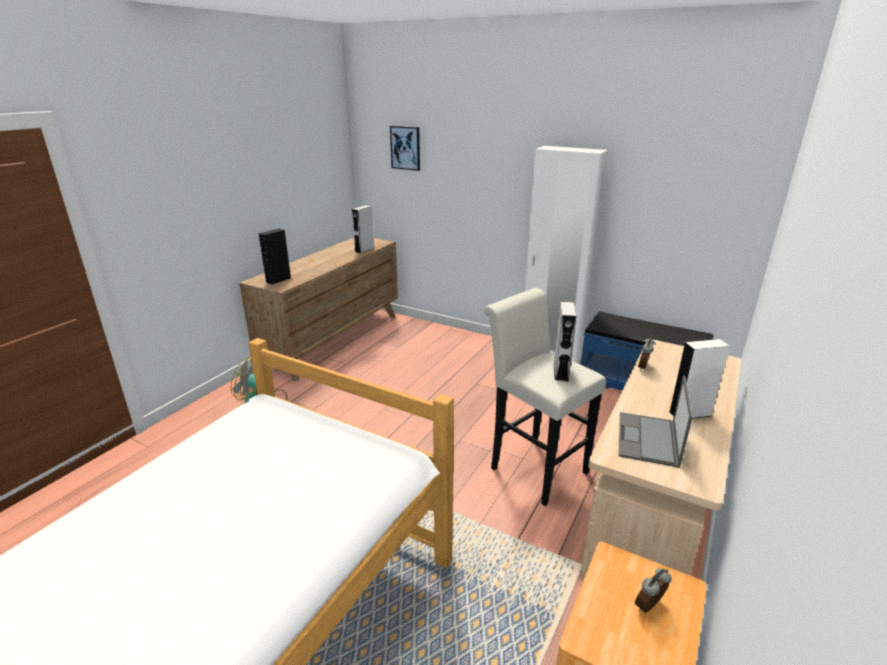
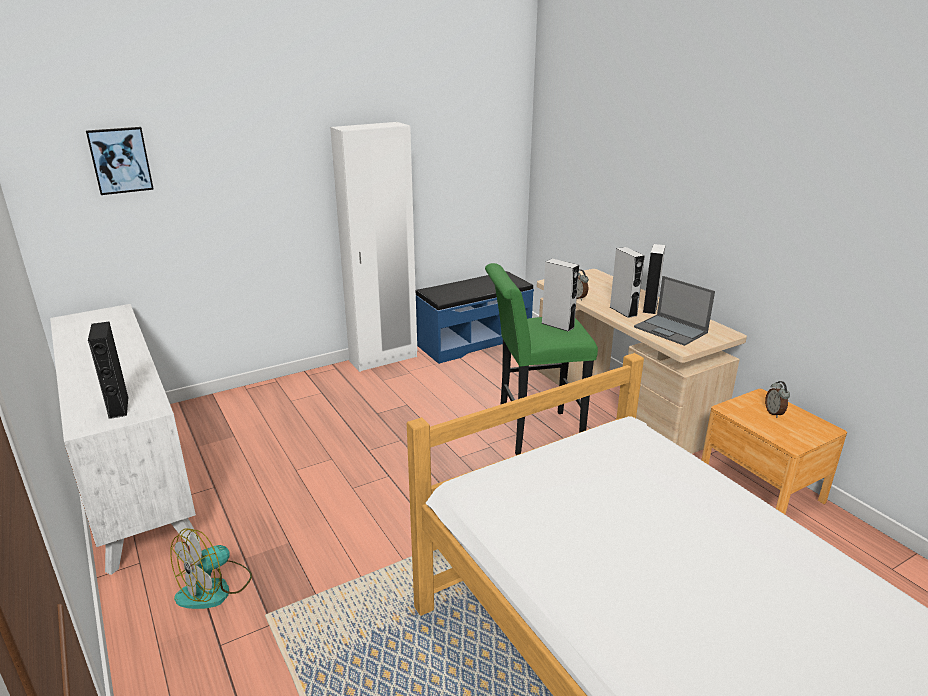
camera: 60 degrees left, 0 degrees up
brown dresser [239,238,398,382] -> white dresser [50,304,200,575]
grey speaker [352,205,374,253] -> grey speaker moved to [610,247,645,318]
white stool [484,288,606,506] -> green stool [485,263,598,455]

